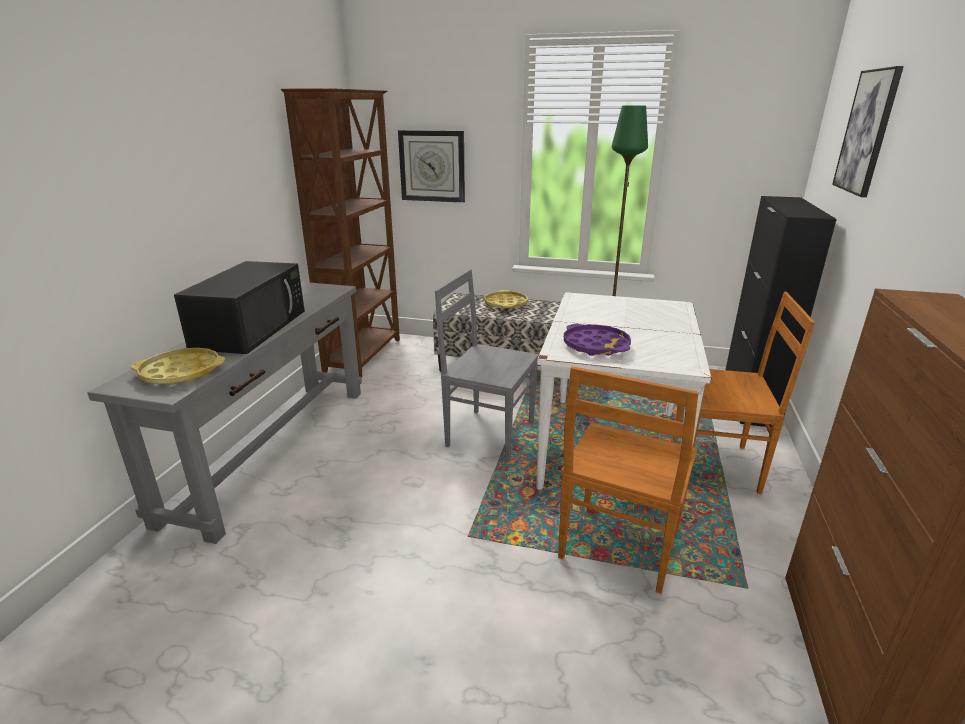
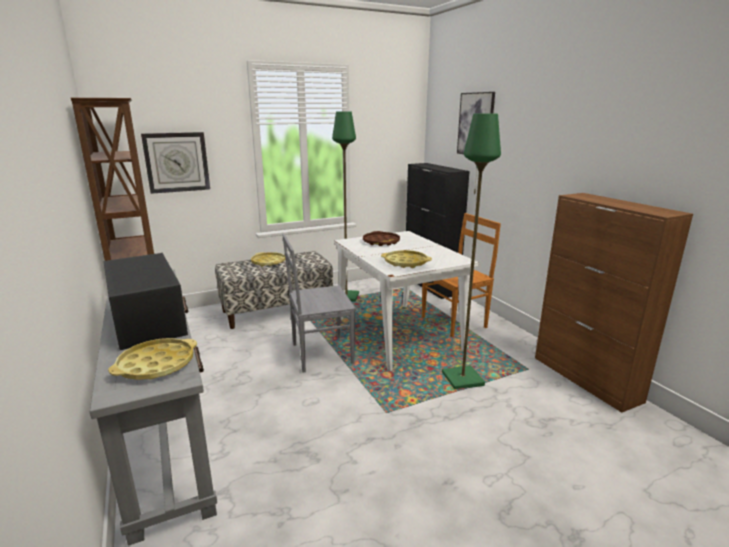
camera: 40 degrees left, 5 degrees down
brown chair [558,366,699,594] -> green floor lamp [442,113,501,389]
purple tray [564,324,631,356] -> yellow tray [381,250,432,268]
none -> brown tray [363,231,400,246]

